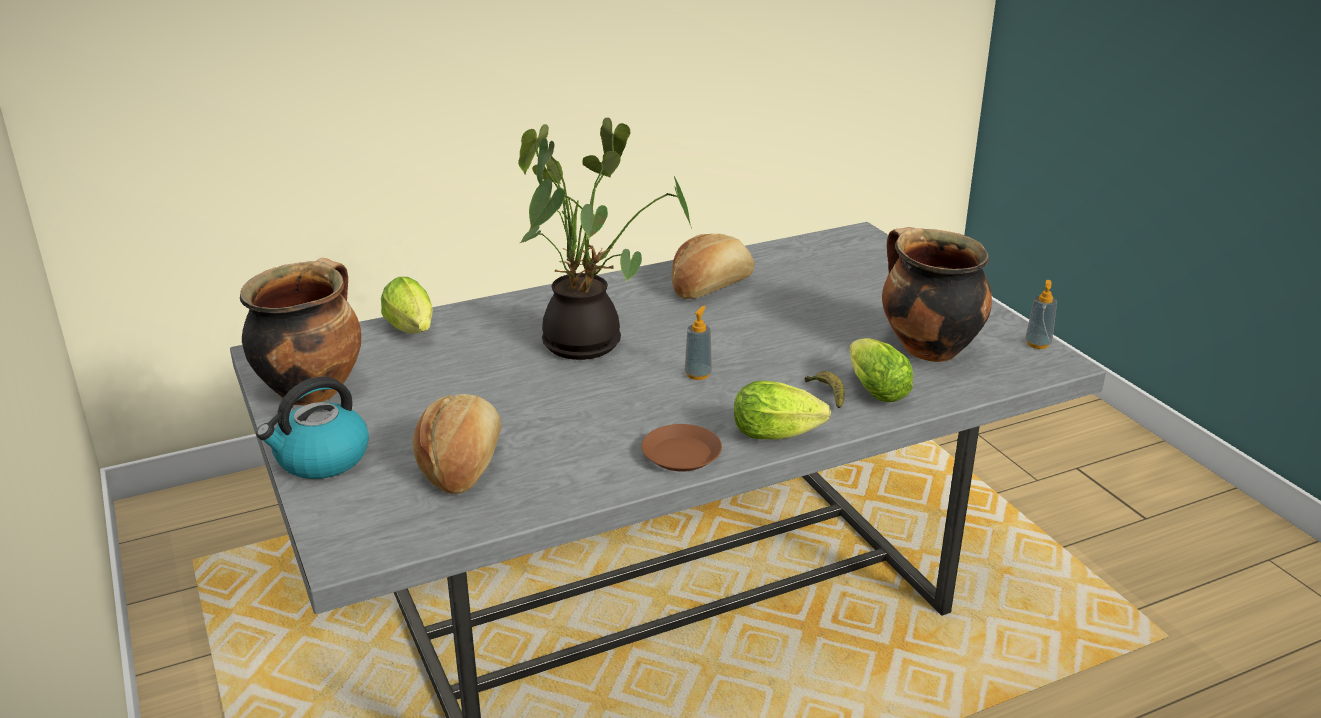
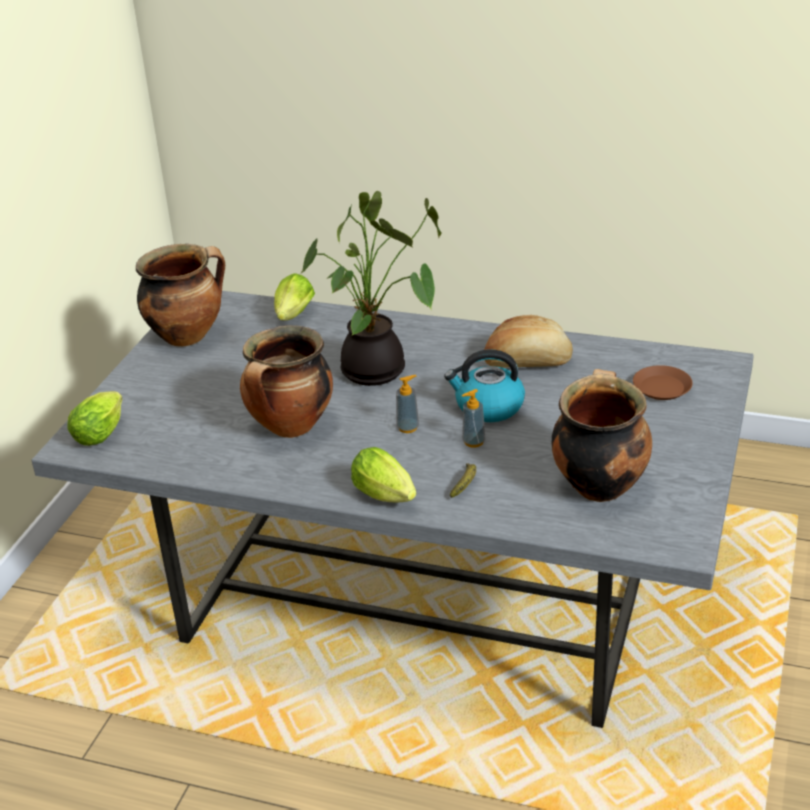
camera: 45 degrees right, 5 degrees up
kettle [256,376,369,479] -> kettle moved to [444,349,525,422]
bread [413,394,502,494] -> none
brown plate [641,424,722,472] -> brown plate moved to [633,365,693,400]
lettuce [849,338,913,402] -> lettuce moved to [67,391,122,446]
soap dispenser [1025,280,1057,349] -> soap dispenser moved to [462,389,485,448]
none -> cooking pot [240,325,333,438]

